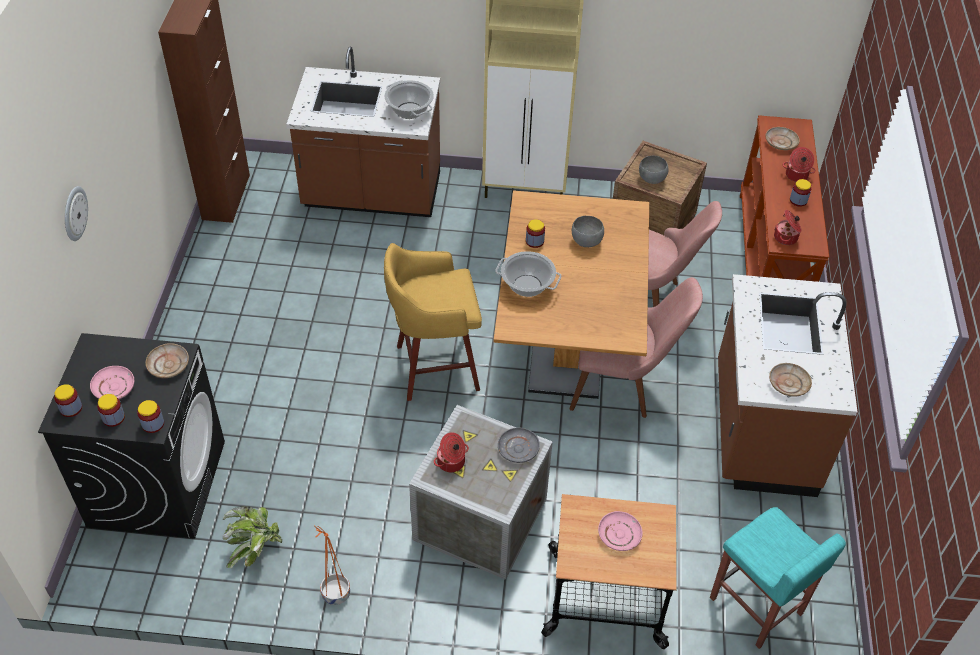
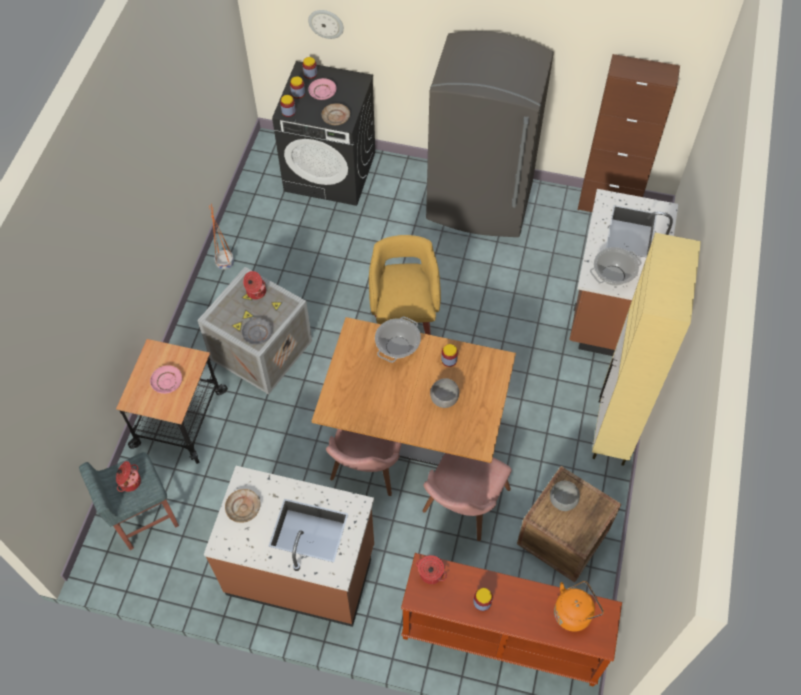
camera: 100 degrees right, 10 degrees up
wall clock [65,186,88,241] -> wall clock moved to [308,10,344,39]
potted plant [222,506,282,568] -> none
turquoise stool [710,507,846,649] -> grey stool [79,452,179,550]
beige plate [766,127,800,150] -> orange kettle [554,581,604,632]
cooking pot [783,147,816,182] -> cooking pot moved to [116,461,141,492]
none -> grey fridge [426,31,554,237]

